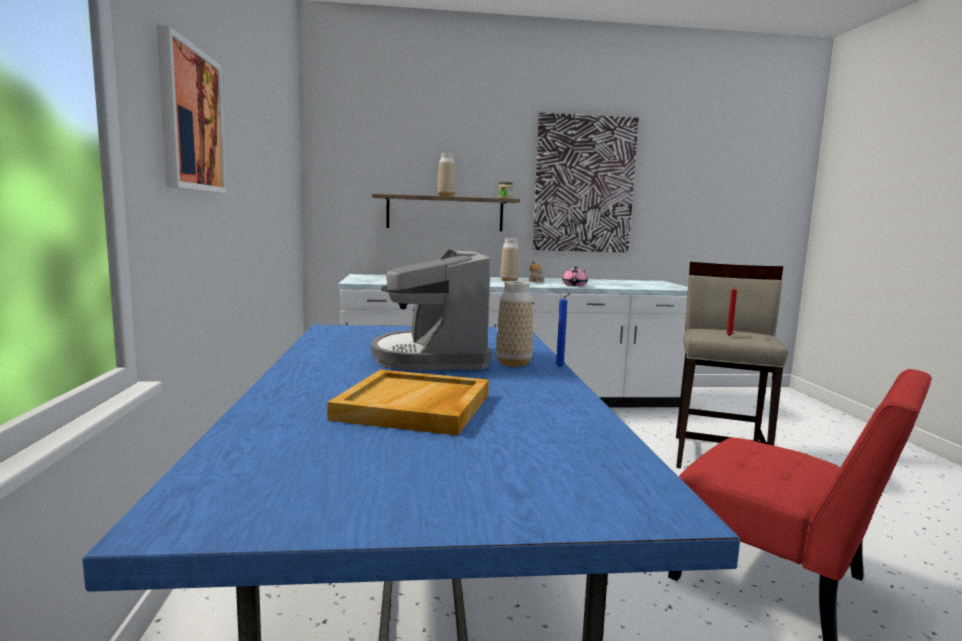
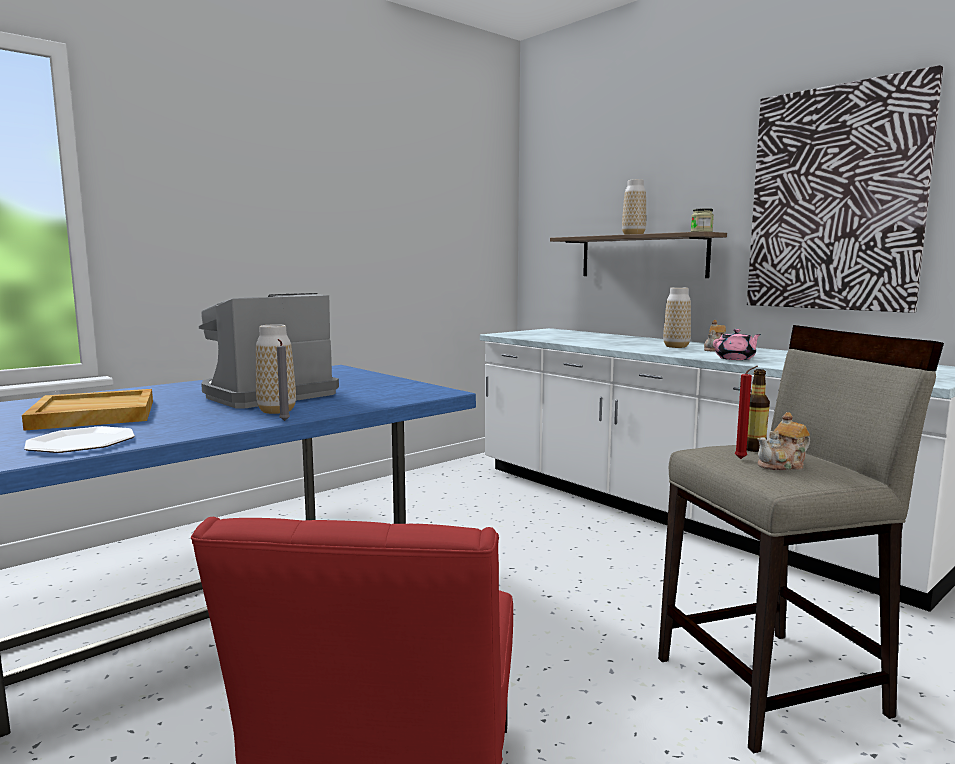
camera: 55 degrees right, 0 degrees up
picture [157,25,227,193] -> none
blue candle [555,293,571,367] -> grey candle [277,339,290,421]
none -> plate [24,426,135,453]
none -> bottle [747,369,770,452]
none -> teapot [757,412,810,470]

